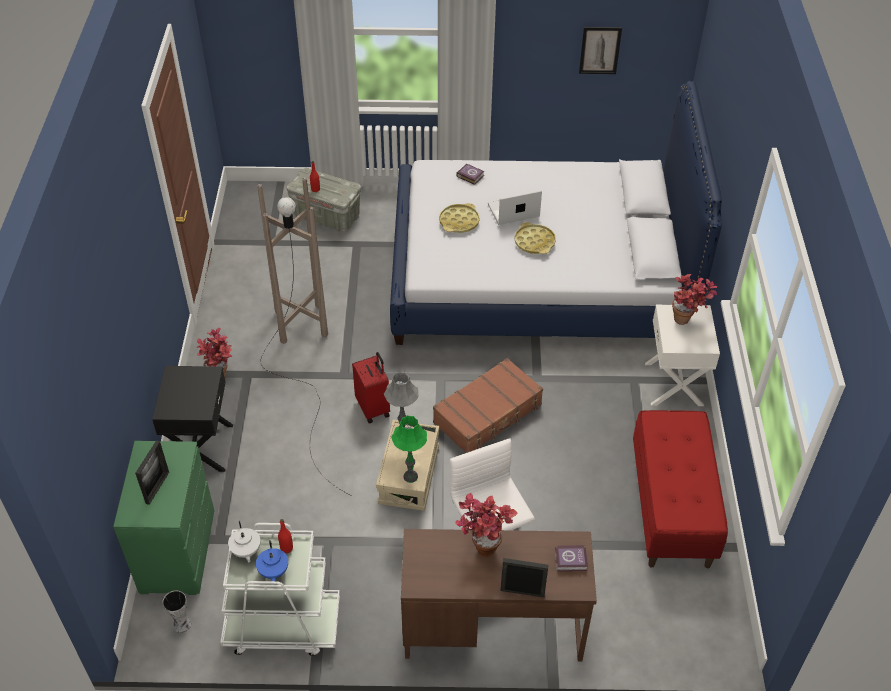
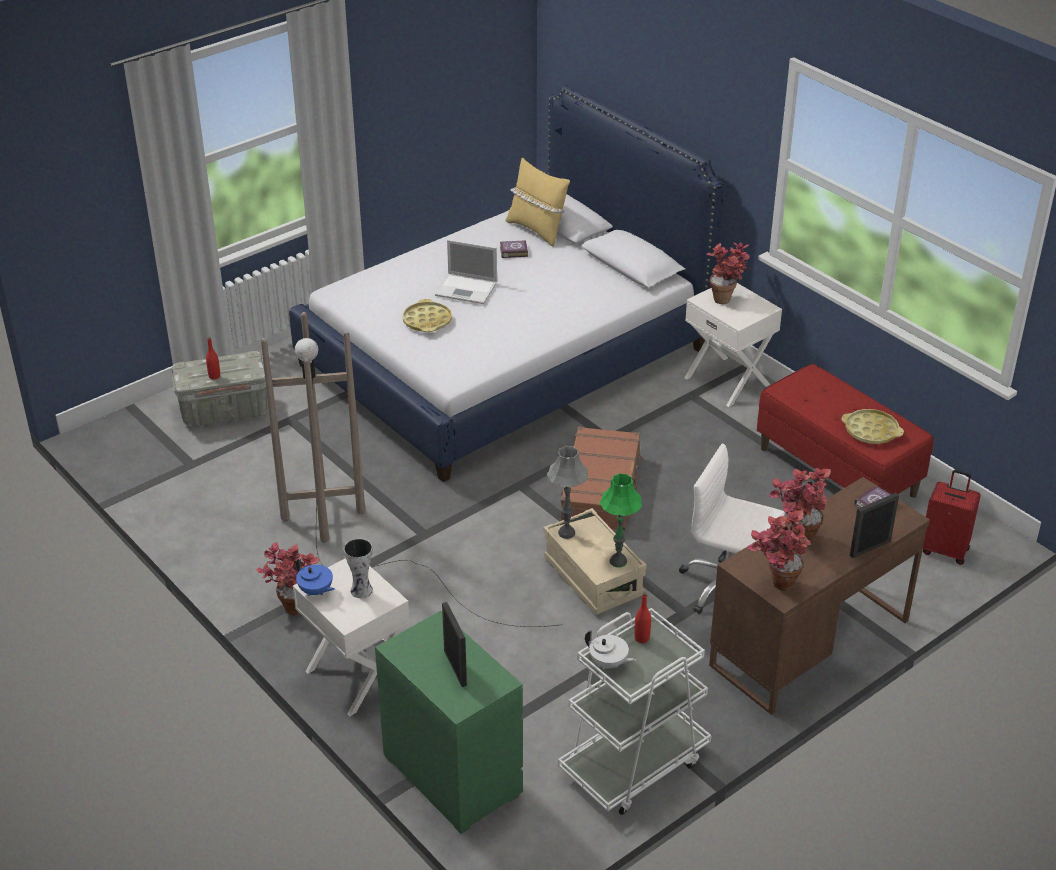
camera: 40 degrees left, 10 degrees down
black nightstand [152,366,233,472] -> white nightstand [293,558,410,717]
vase [162,590,192,633] -> vase moved to [344,538,373,598]
blue teapot [256,540,288,585] -> blue teapot moved to [296,558,335,596]
red suitcase [352,352,390,423] -> red suitcase moved to [923,470,981,565]
book [456,164,485,185] -> book moved to [500,240,528,258]
laptop [488,190,542,225] -> laptop turned 105 degrees counterclockwise [435,240,497,304]
yellow tray [514,222,556,254] -> yellow tray moved to [841,409,904,444]
picture [579,27,622,74] -> none
none -> yellow pillow [505,157,570,247]
none -> potted plant [747,510,811,591]

